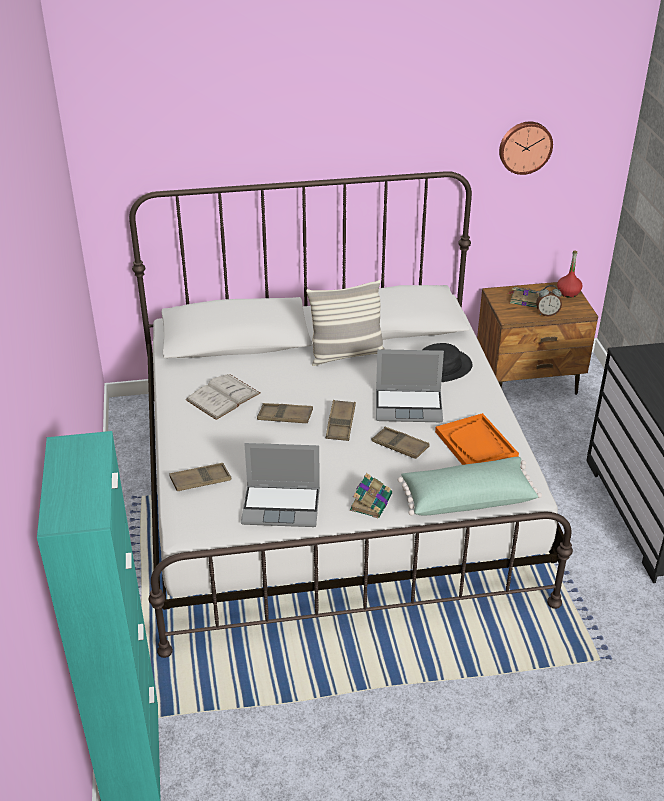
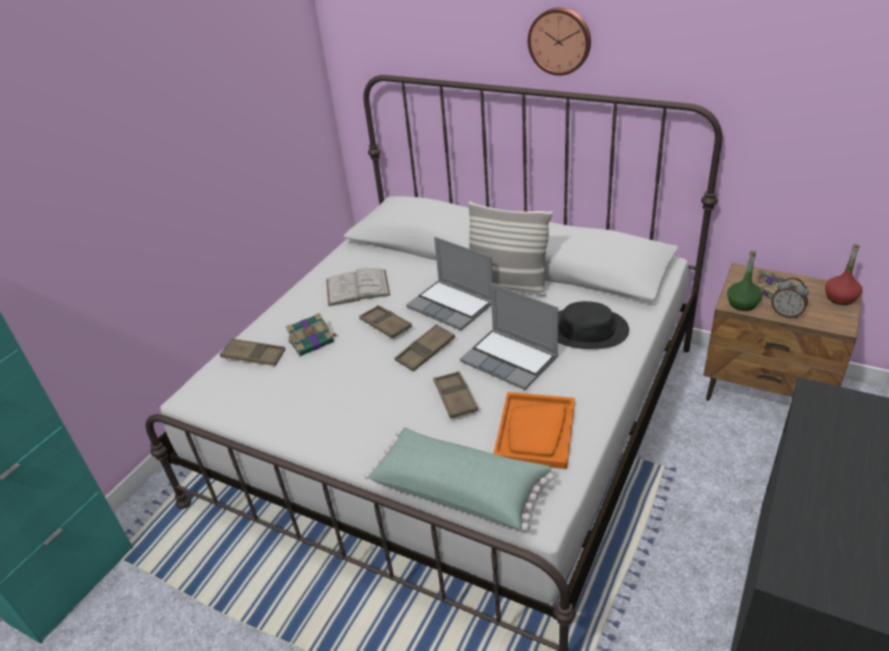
camera: 40 degrees right, 0 degrees up
laptop [241,443,320,527] -> laptop moved to [406,237,493,330]
book [350,473,392,518] -> book moved to [286,313,338,356]
wall clock [499,122,553,175] -> wall clock moved to [528,7,591,76]
none -> green bottle [727,251,762,311]

